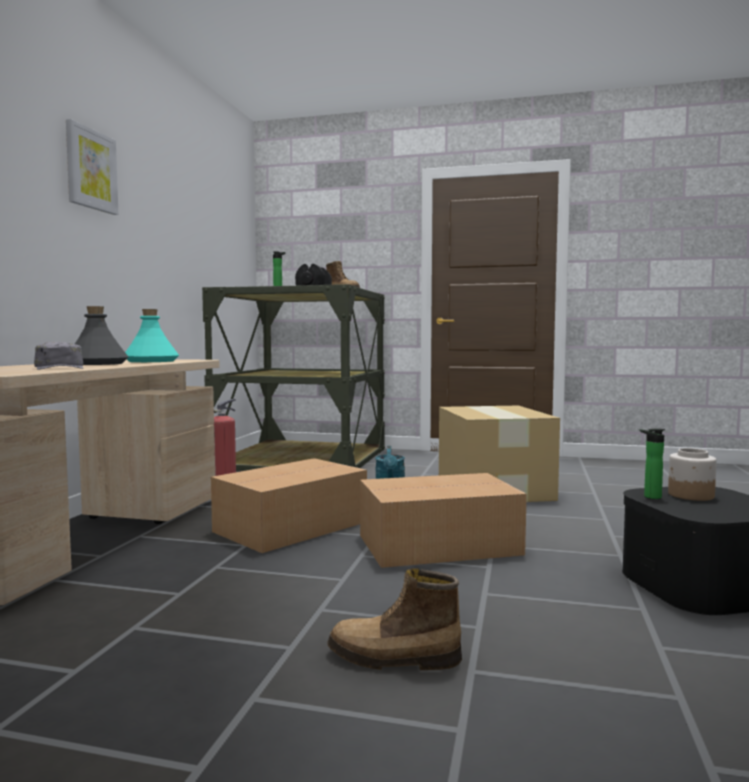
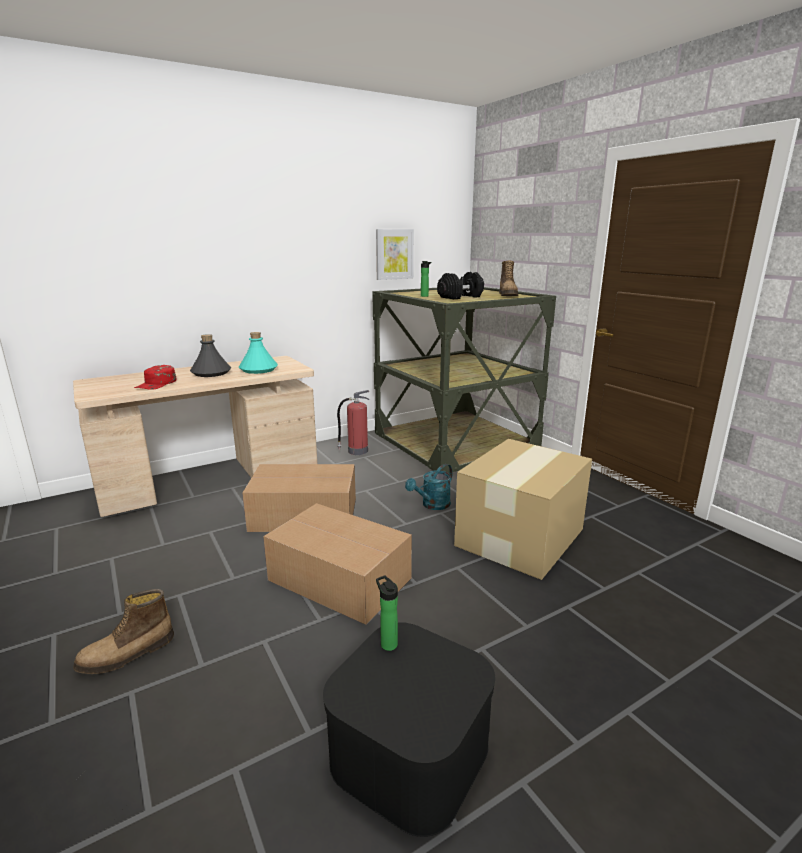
camera: 45 degrees right, 15 degrees up
grey cap [34,342,83,370] -> red cap [134,365,177,390]
picture [66,119,118,215] -> picture moved to [376,229,414,280]
boot [327,568,462,670] -> boot turned 90 degrees counterclockwise [73,589,174,674]
jar [668,448,717,501] -> none

